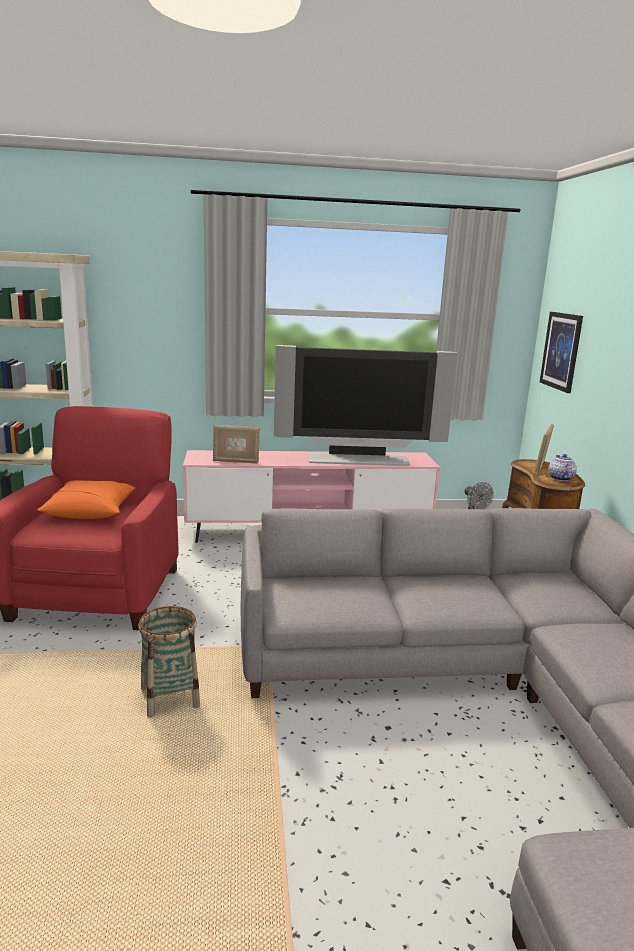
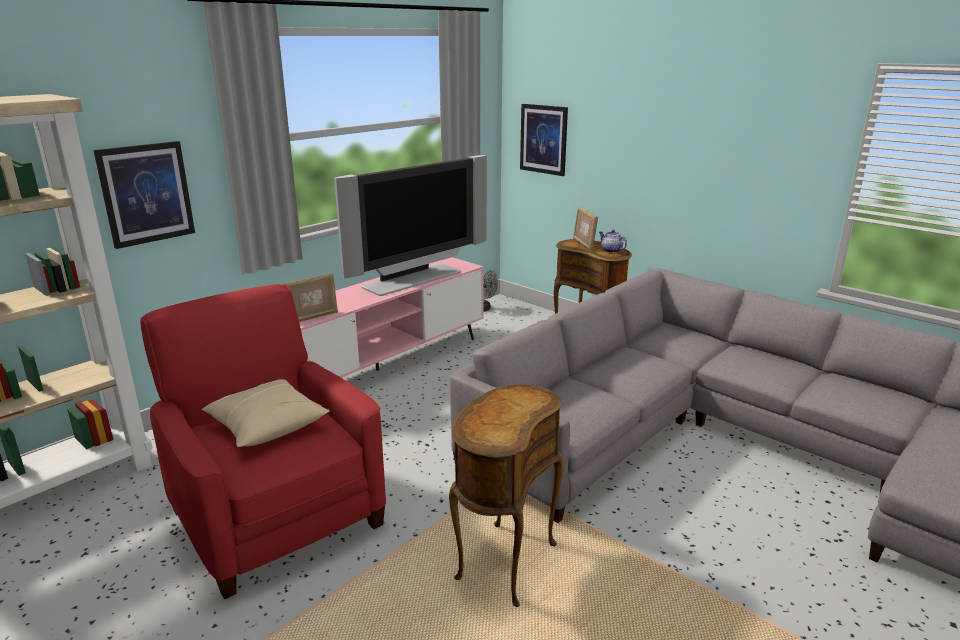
camera: 40 degrees left, 5 degrees up
orange pillow [37,480,135,519] -> beige pillow [202,379,330,447]
basket [138,606,200,718] -> brown side table [449,384,564,607]
none -> picture [93,141,195,249]

